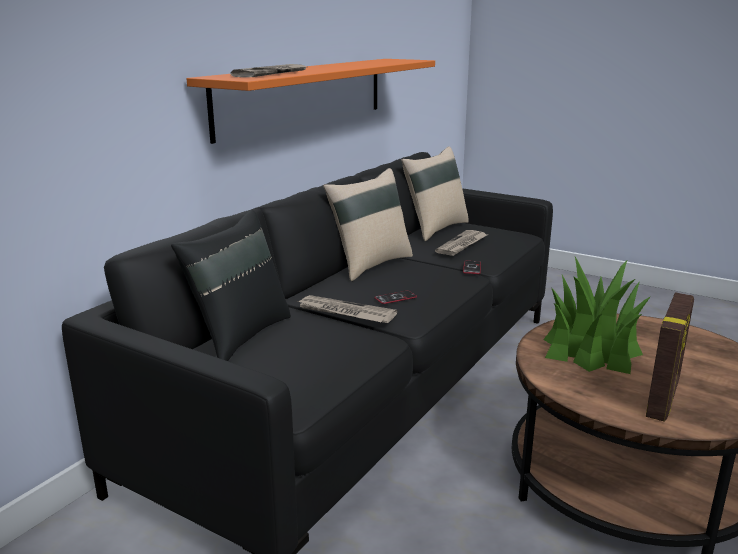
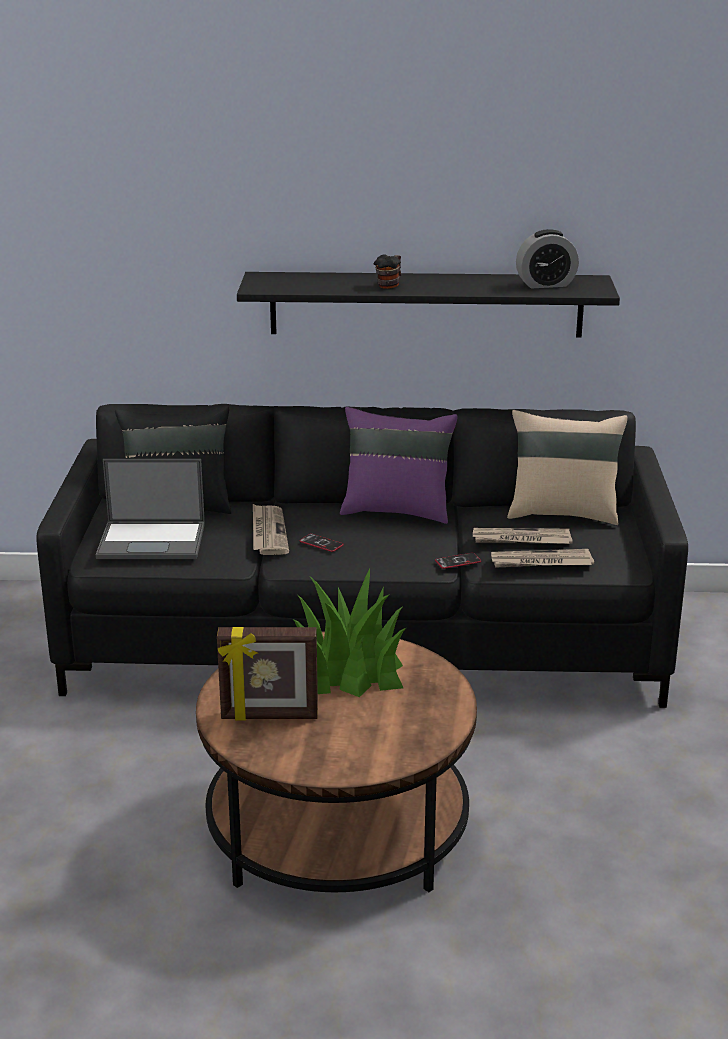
camera: 60 degrees right, 5 degrees up
orange shelf [186,59,435,144] -> black shelf [237,272,620,338]
newspaper [231,64,306,77] -> newspaper moved to [491,549,594,568]
beige pillow [323,168,413,281] -> purple pillow [340,407,457,524]
none -> laptop [96,459,205,559]
none -> mug [374,254,401,289]
none -> alarm clock [516,229,579,288]

